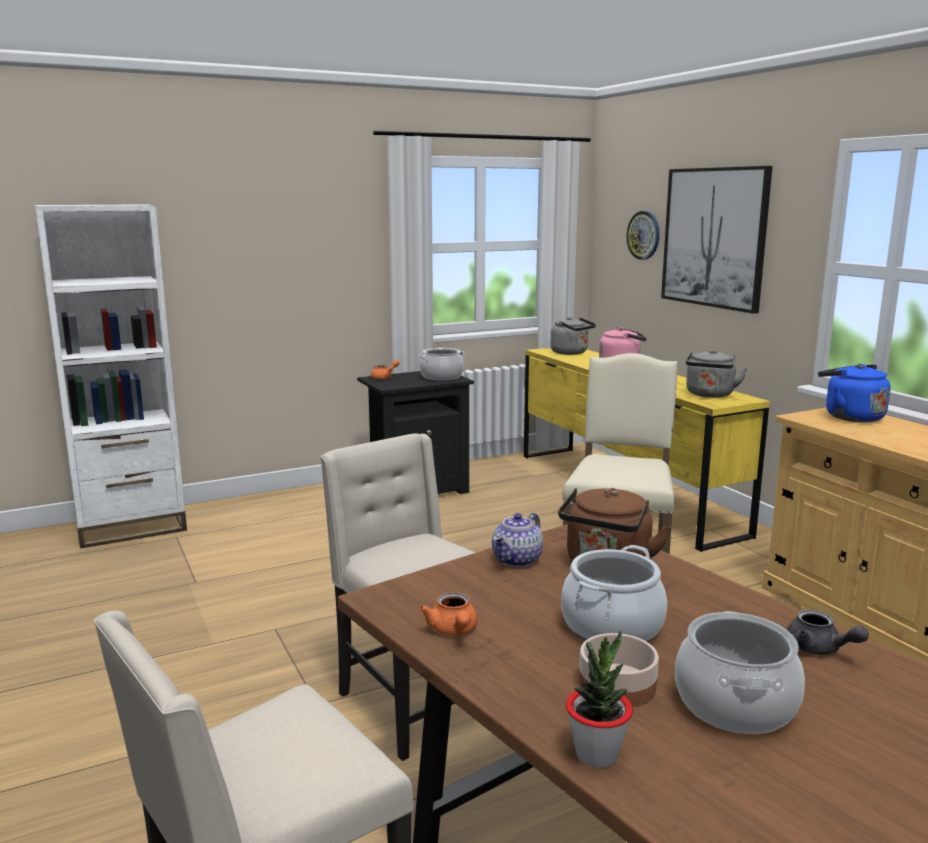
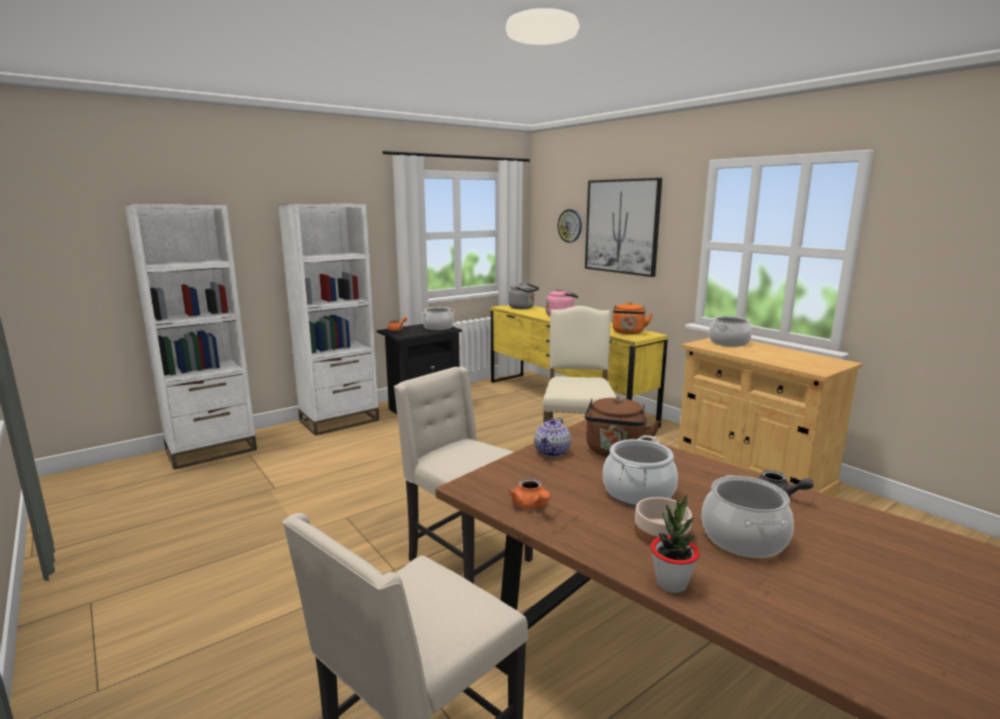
camera: 10 degrees left, 0 degrees up
grey kettle [686,349,747,398] -> orange kettle [612,302,652,334]
blue kettle [818,364,891,422] -> cooking pot [709,316,752,347]
none -> white bookcase [278,204,379,436]

